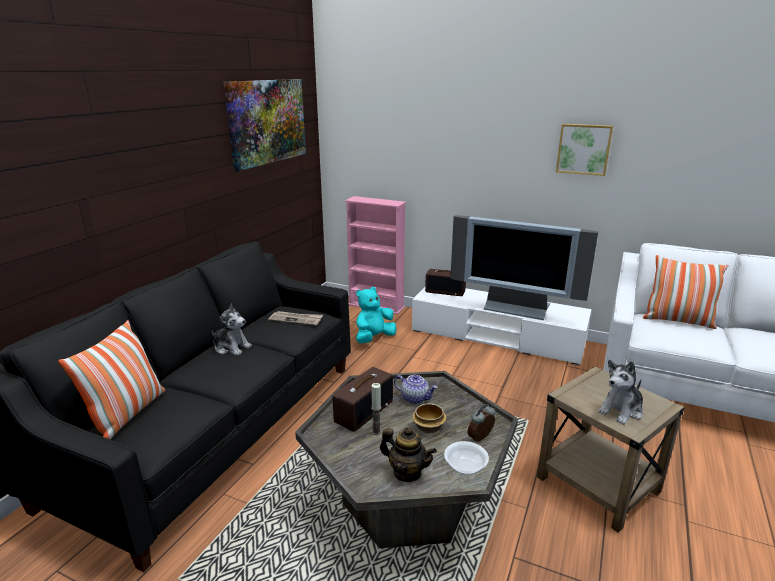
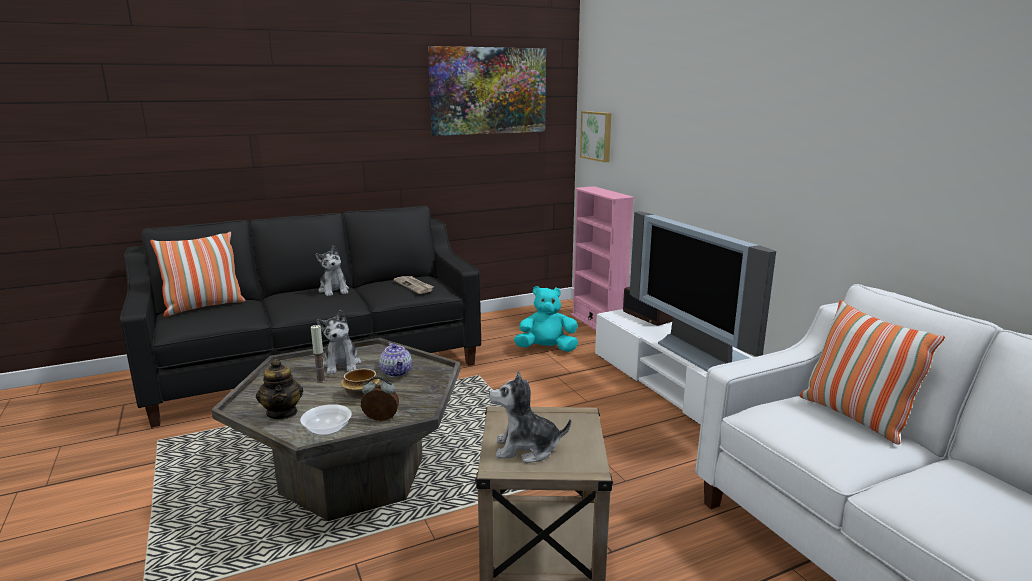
camera: 40 degrees right, 5 degrees down
radio [333,367,393,432] -> plush toy [317,310,362,375]
picture [556,124,613,176] -> picture moved to [580,111,611,162]

